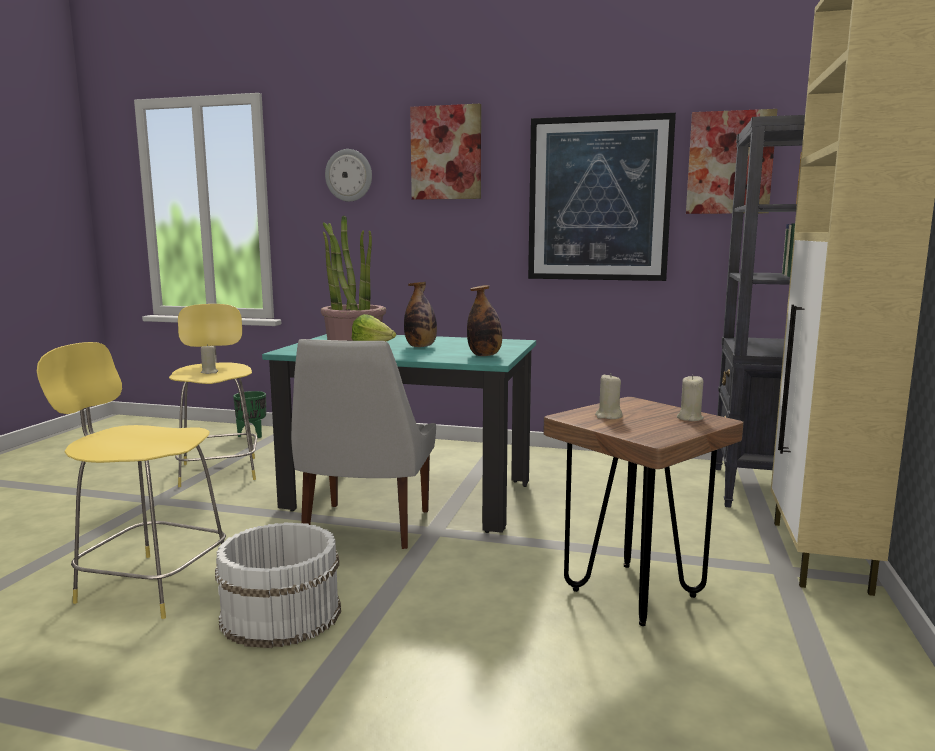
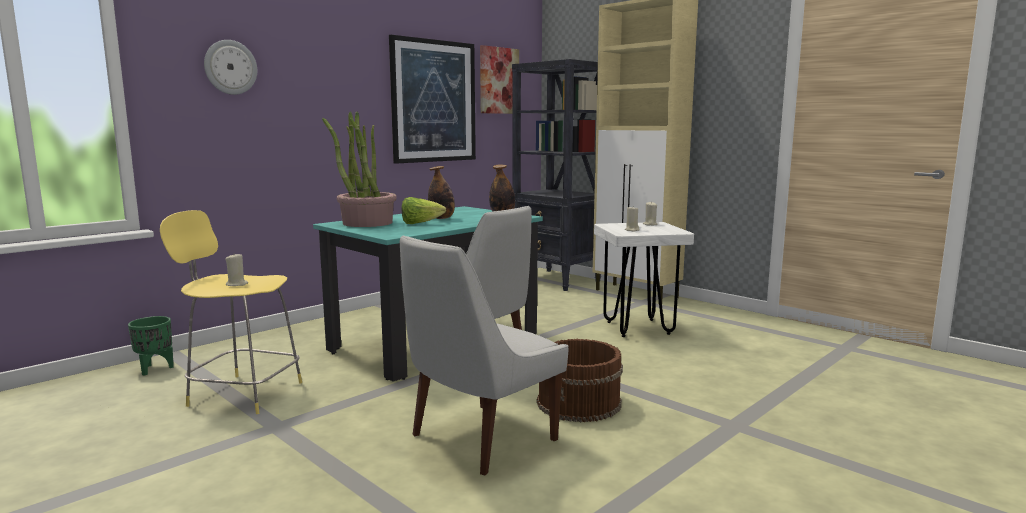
camera: 60 degrees left, 0 degrees up
yellow stool [37,342,226,619] -> white chair [400,235,569,476]
white bucket [215,522,341,648] -> brown bucket [537,339,623,422]
picture [410,104,481,200] -> none
brown stool [543,397,744,626] -> white stool [594,222,694,337]

